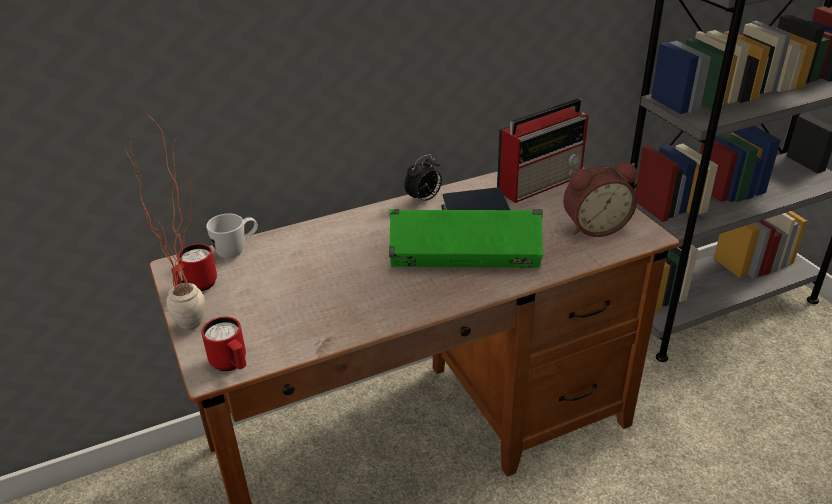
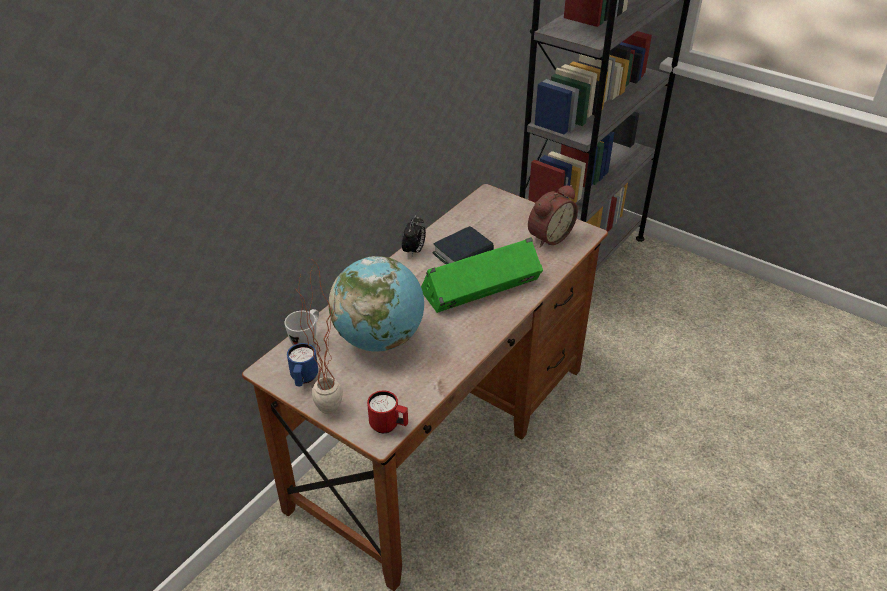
camera: 30 degrees left, 5 degrees up
red mug [171,244,217,291] -> blue mug [287,343,318,386]
radio [497,99,588,203] -> none
none -> globe [329,256,424,352]

